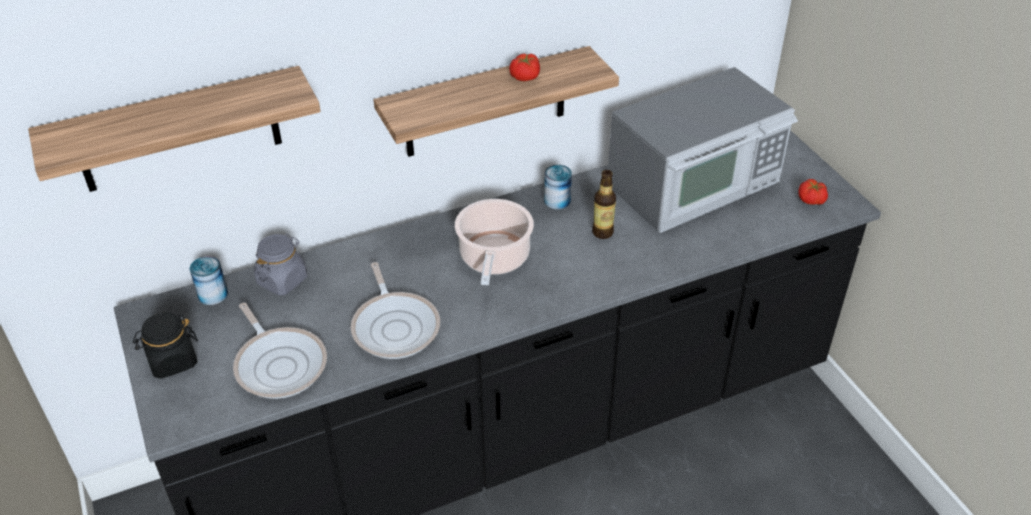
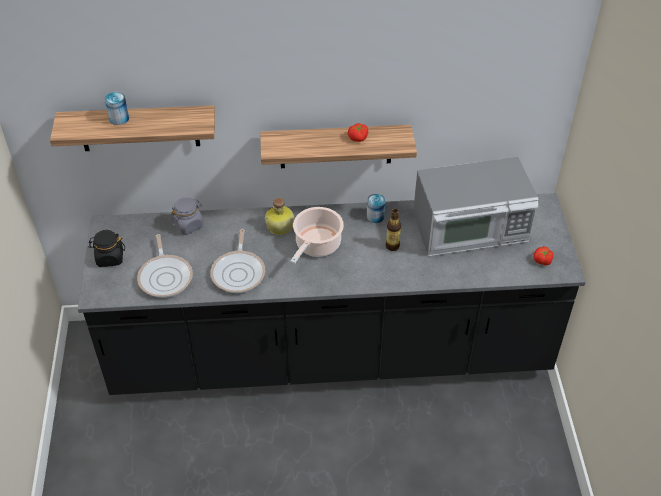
camera: 20 degrees right, 5 degrees up
can [190,256,228,305] -> can moved to [105,92,129,125]
none -> bottle [265,198,294,235]

